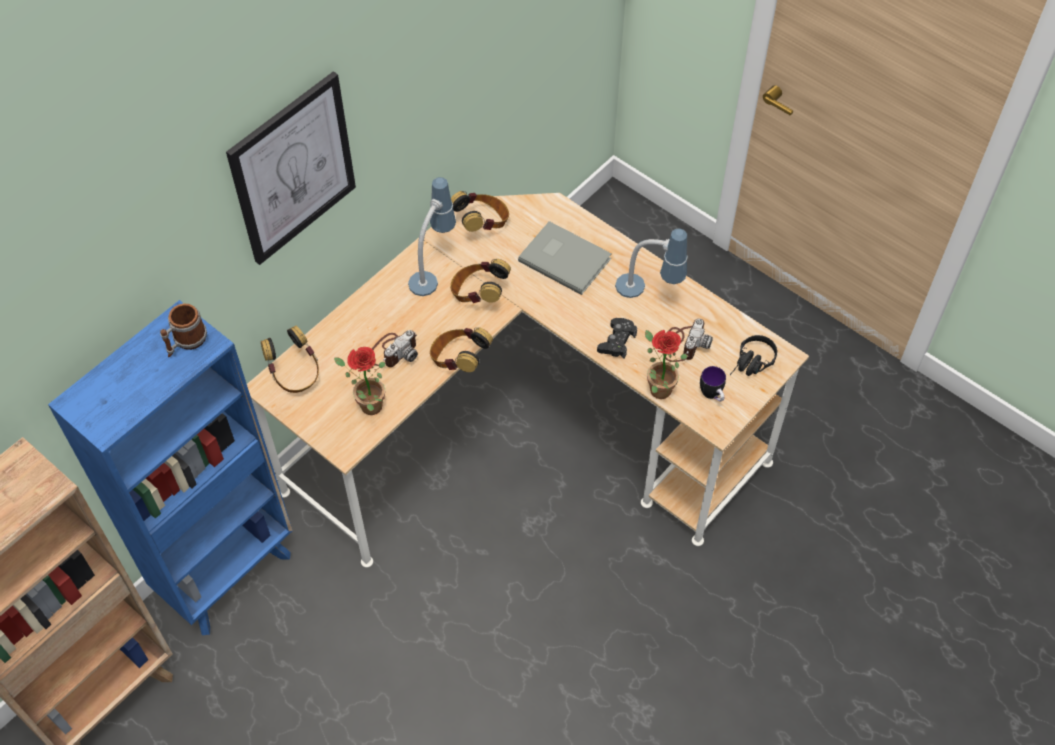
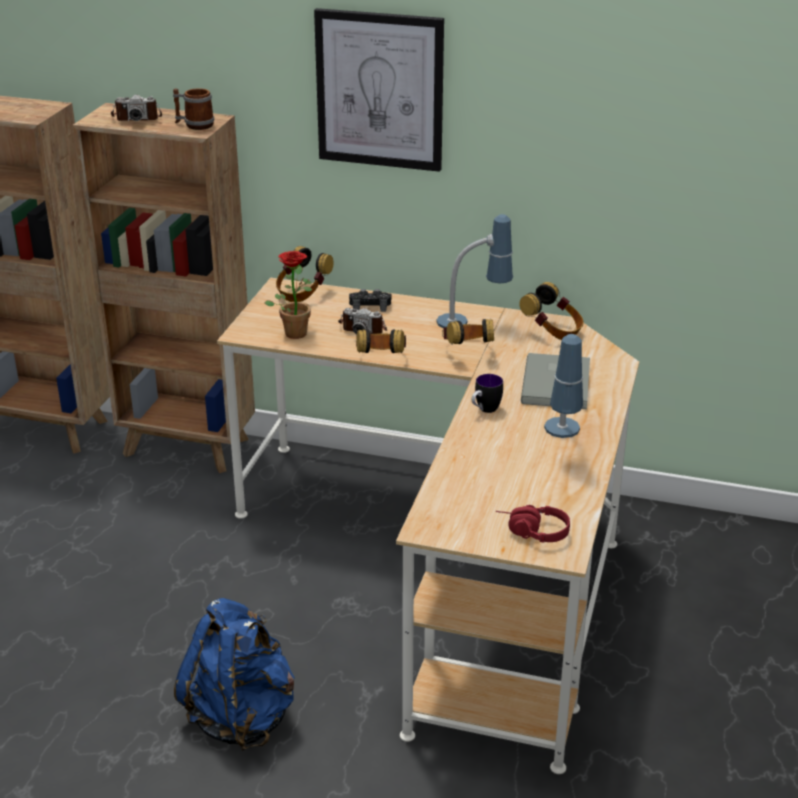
camera: 65 degrees right, 25 degrees down
blue bookcase [48,300,293,635] -> brown bookcase [73,103,255,473]
black game controller [597,318,637,358] -> black game controller moved to [349,289,391,312]
potted plant [645,330,688,399] -> none
camera [663,319,713,362] -> camera moved to [111,95,162,121]
mug [700,366,726,401] -> mug moved to [472,374,503,413]
black headphones [730,335,777,376] -> red headphones [496,505,570,542]
none -> blue backpack [174,598,295,751]

